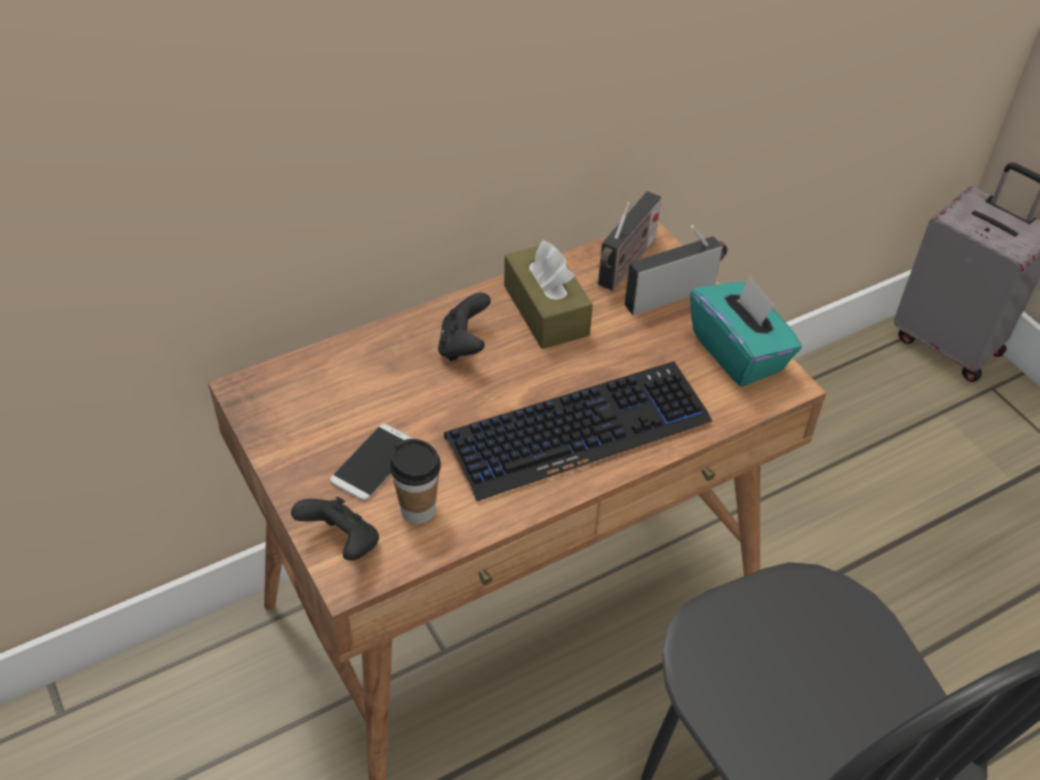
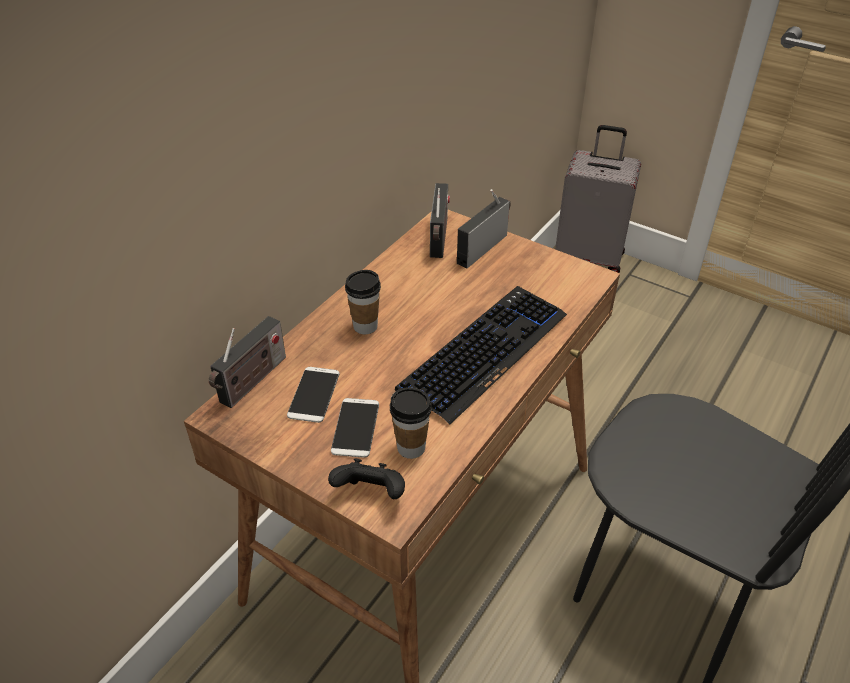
camera: 25 degrees left, 5 degrees down
black game controller [438,293,491,361] -> cup [345,270,381,334]
brown tissue box [504,240,593,349] -> none
turquoise tissue box [690,276,802,387] -> none
none -> radio [209,316,286,408]
none -> phone [287,367,339,423]

